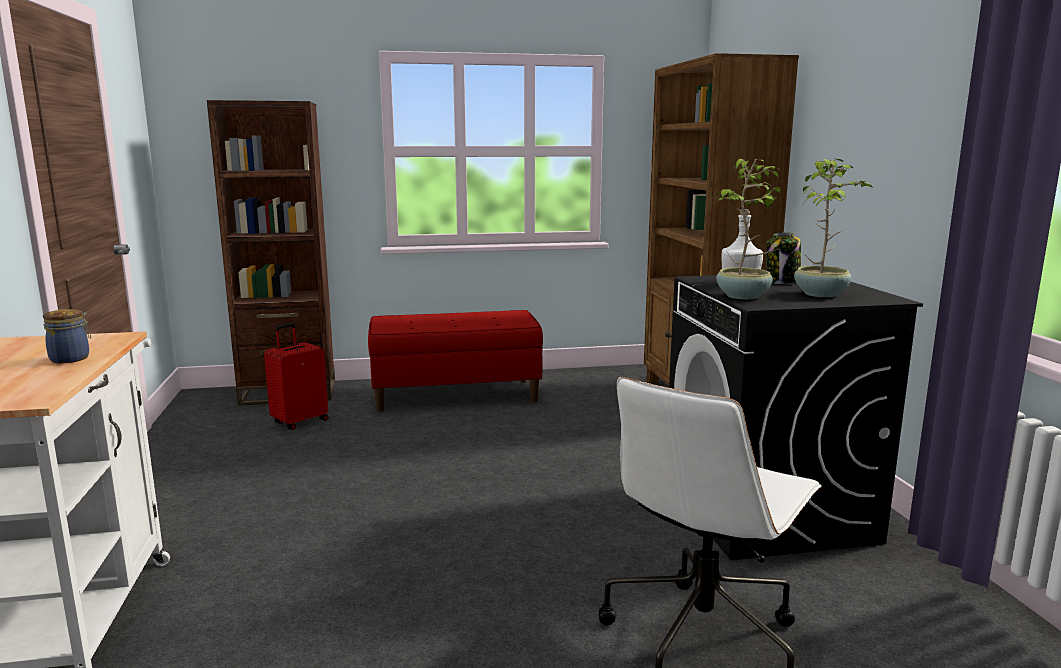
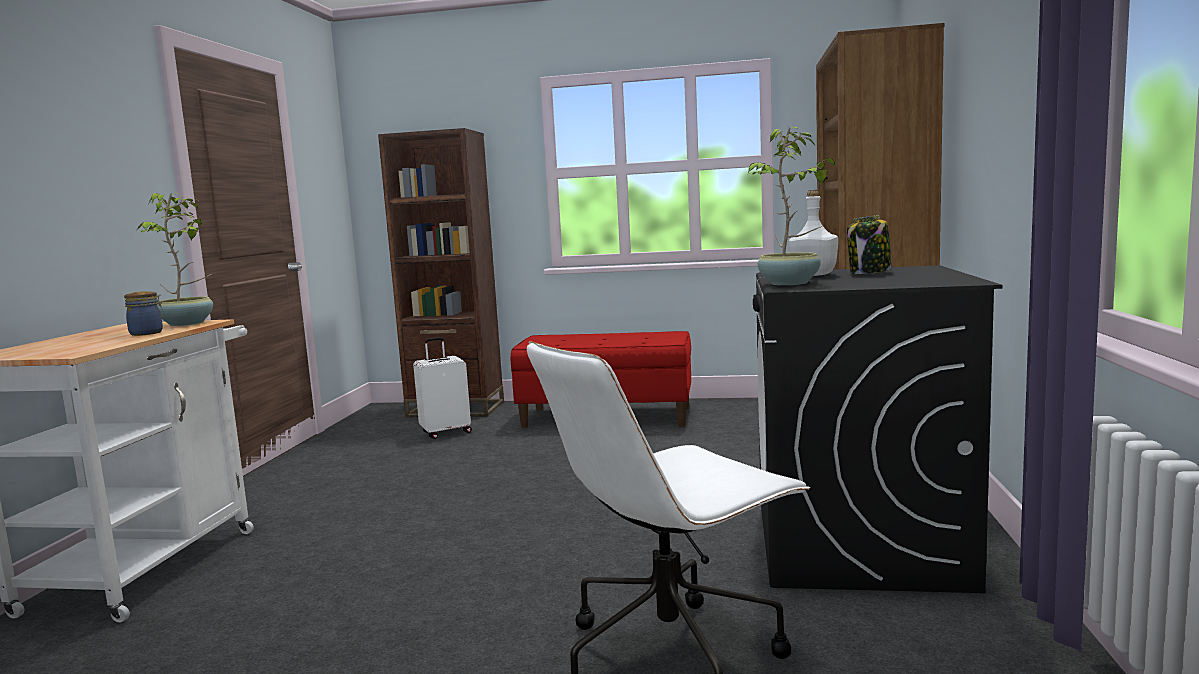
camera: 20 degrees right, 5 degrees down
red suitcase [264,323,328,430] -> white suitcase [413,337,472,439]
potted plant [794,159,872,297] -> potted plant moved to [137,192,213,326]

